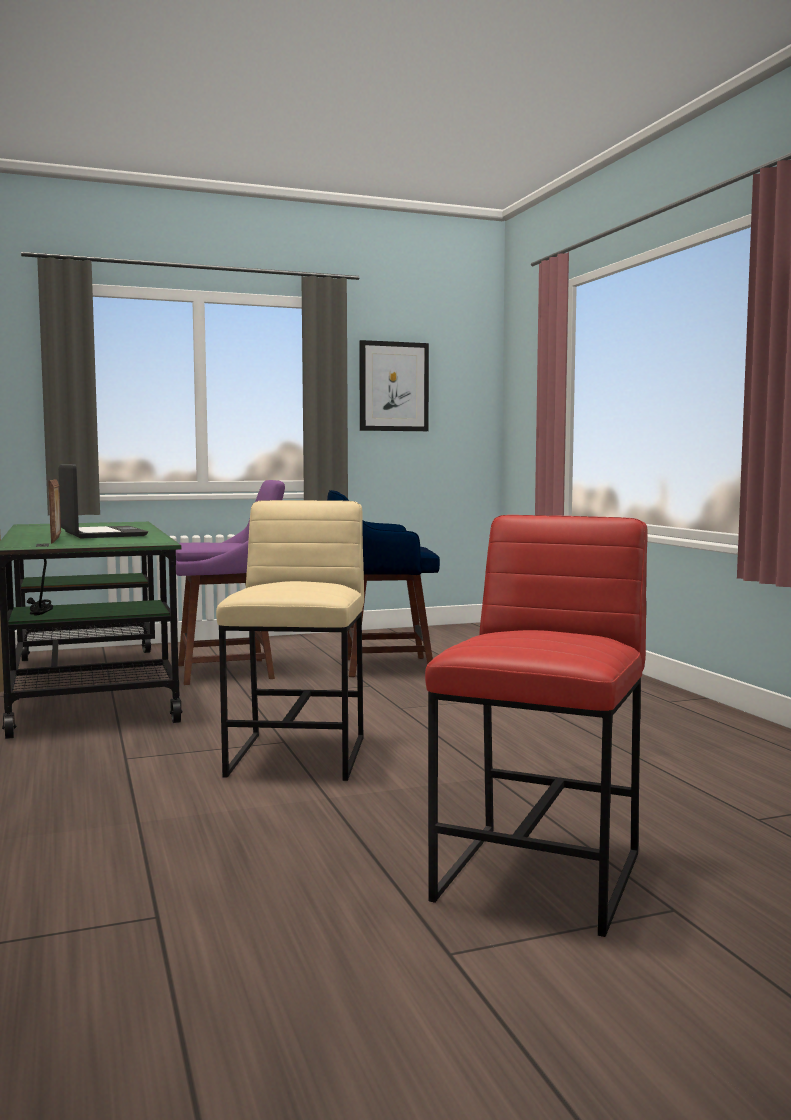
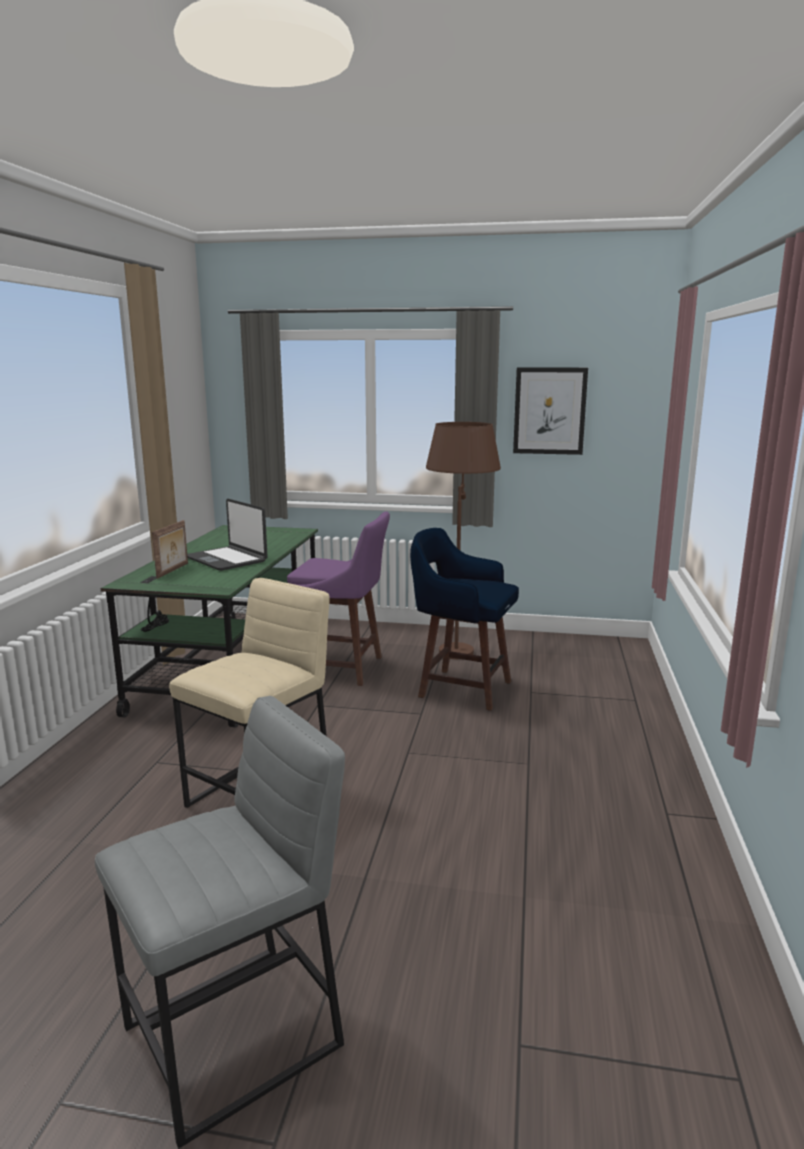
camera: 30 degrees right, 10 degrees up
laptop [58,464,148,538] -> laptop turned 135 degrees clockwise [187,499,268,571]
red chair [425,515,648,937] -> grey chair [95,696,345,1148]
none -> brown floor lamp [426,422,501,659]

